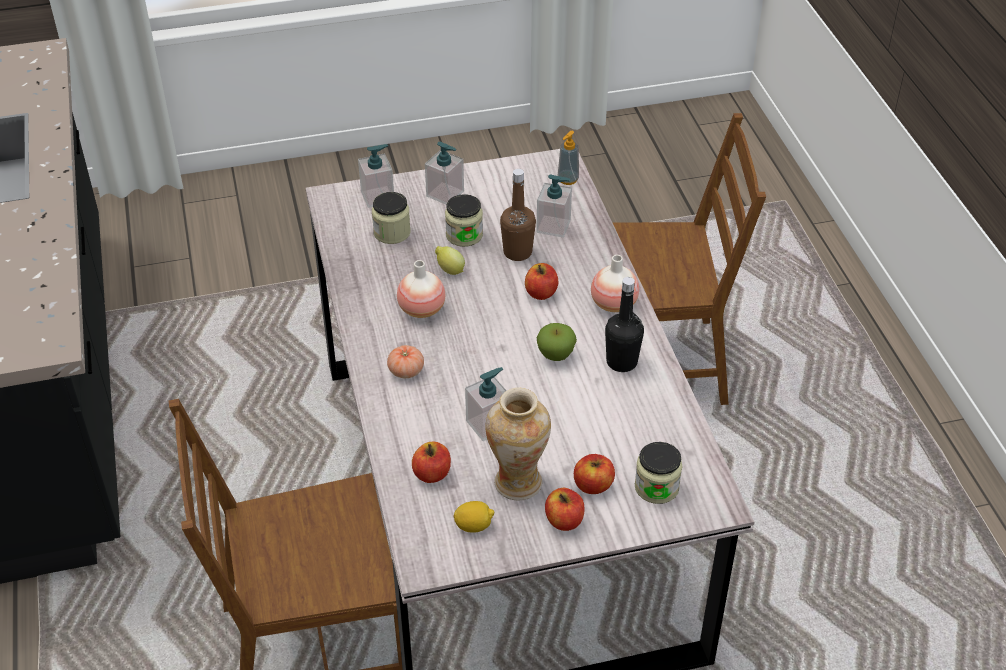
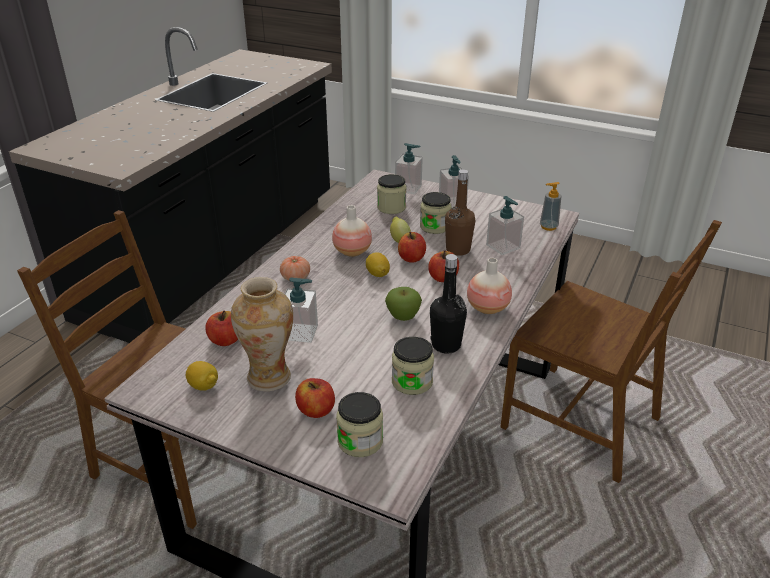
camera: 40 degrees right, 10 degrees down
apple [545,488,585,531] -> apple moved to [398,232,426,263]
none -> lemon [366,252,390,277]
none -> jar [392,337,434,395]

